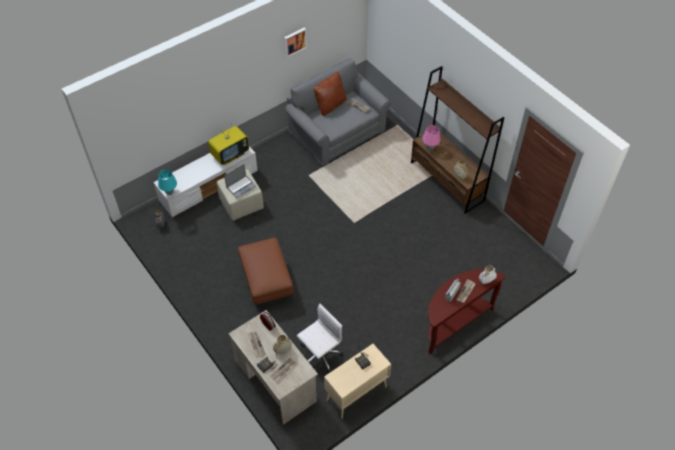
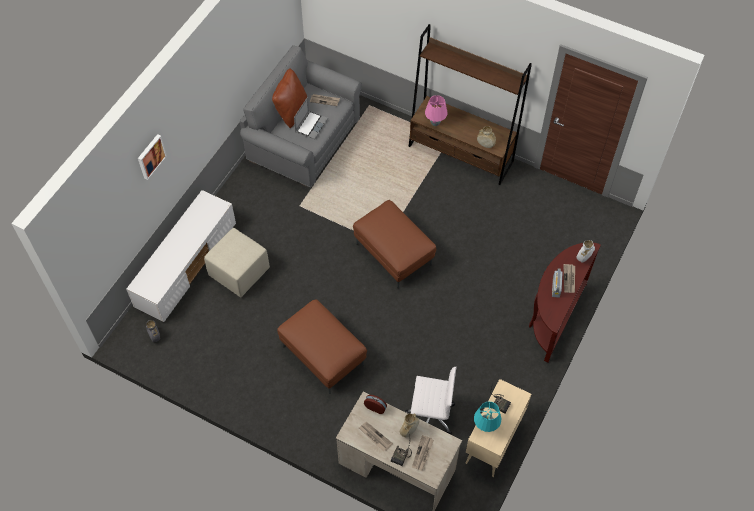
camera: 25 degrees left, 5 degrees up
turquoise table lamp [158,170,177,195] -> turquoise table lamp moved to [474,402,501,432]
television [208,125,249,165] -> none
laptop [224,164,256,198] -> laptop moved to [294,97,328,139]
picture [284,28,307,57] -> picture moved to [138,134,167,180]
white office chair [297,304,343,374] -> white office chair turned 75 degrees clockwise [405,367,457,434]
none -> brown ottoman [353,200,436,288]

